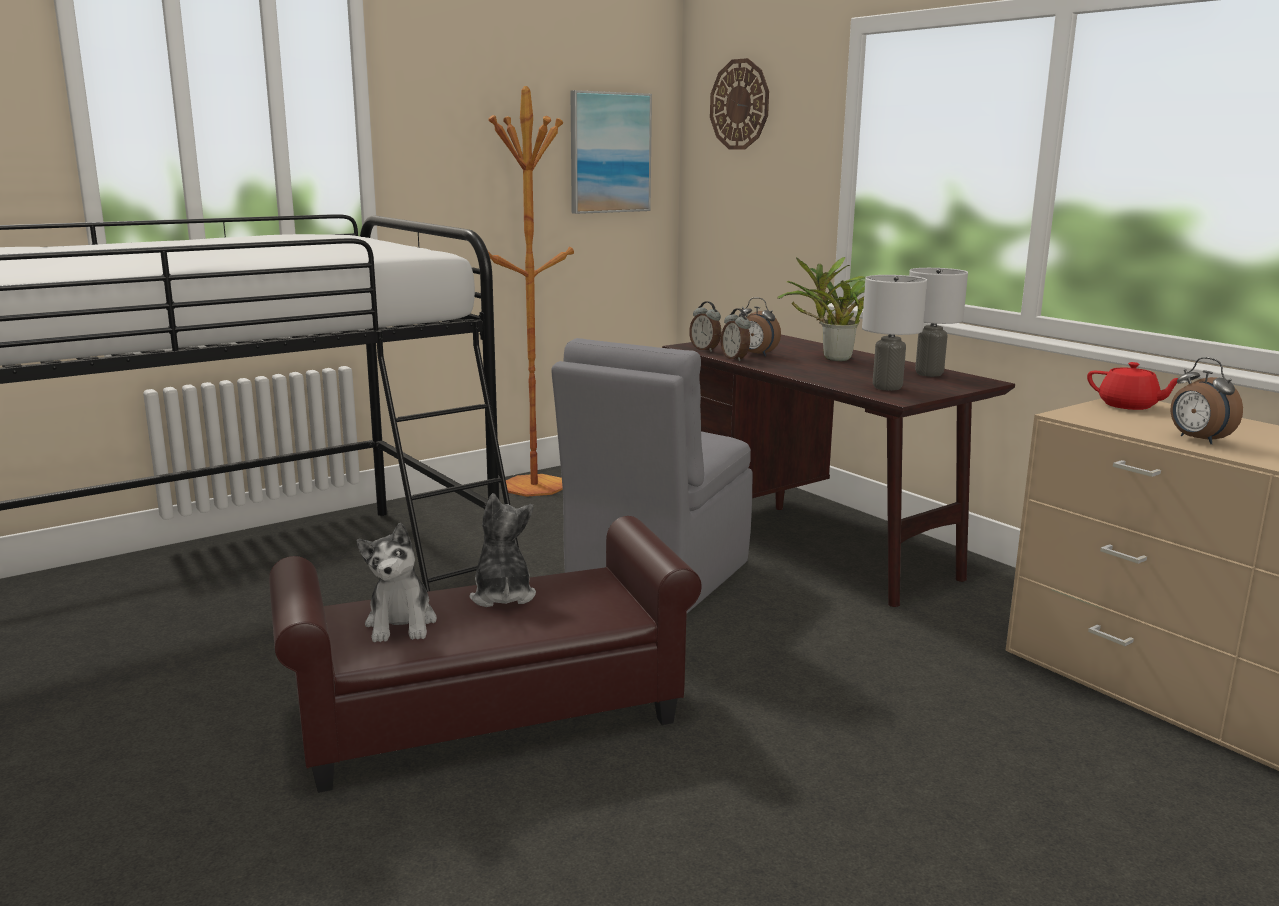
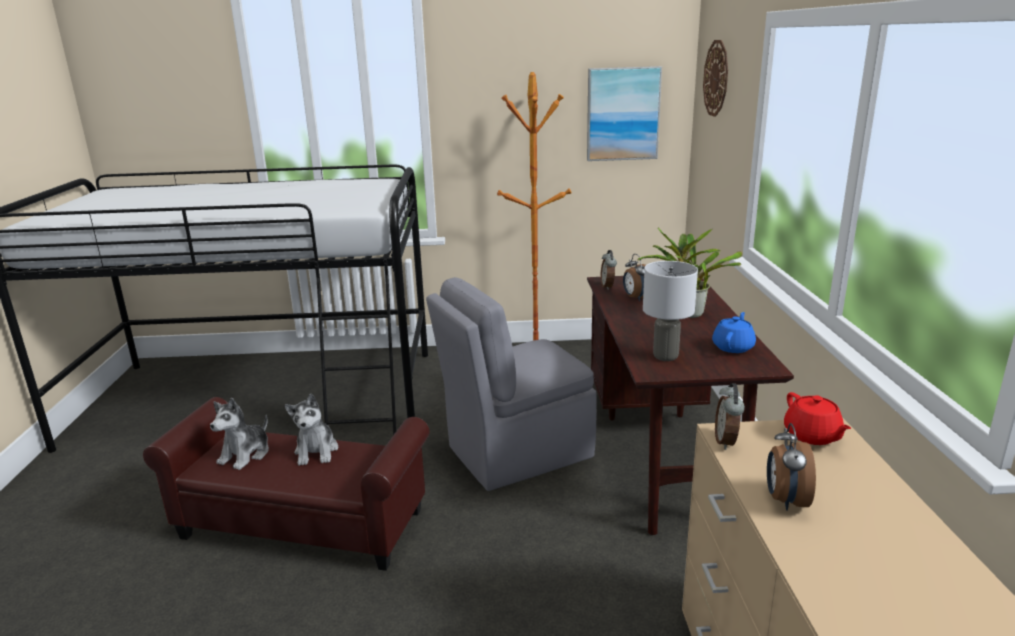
camera: 35 degrees right, 5 degrees up
plush toy [469,493,536,607] -> plush toy turned 150 degrees clockwise [285,394,338,466]
alarm clock [721,308,751,362] -> alarm clock moved to [715,383,745,450]
white table lamp [909,268,968,377] -> blue teapot [712,312,756,353]

